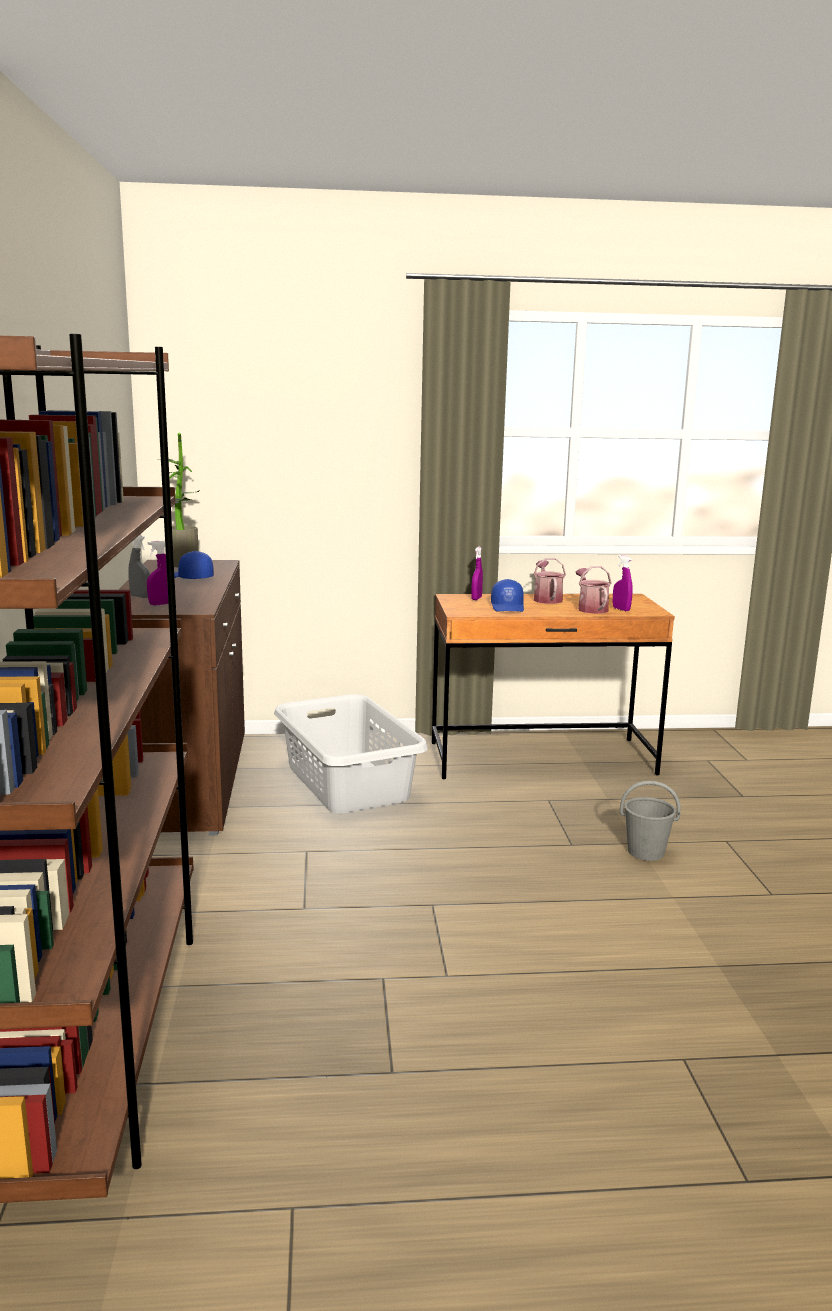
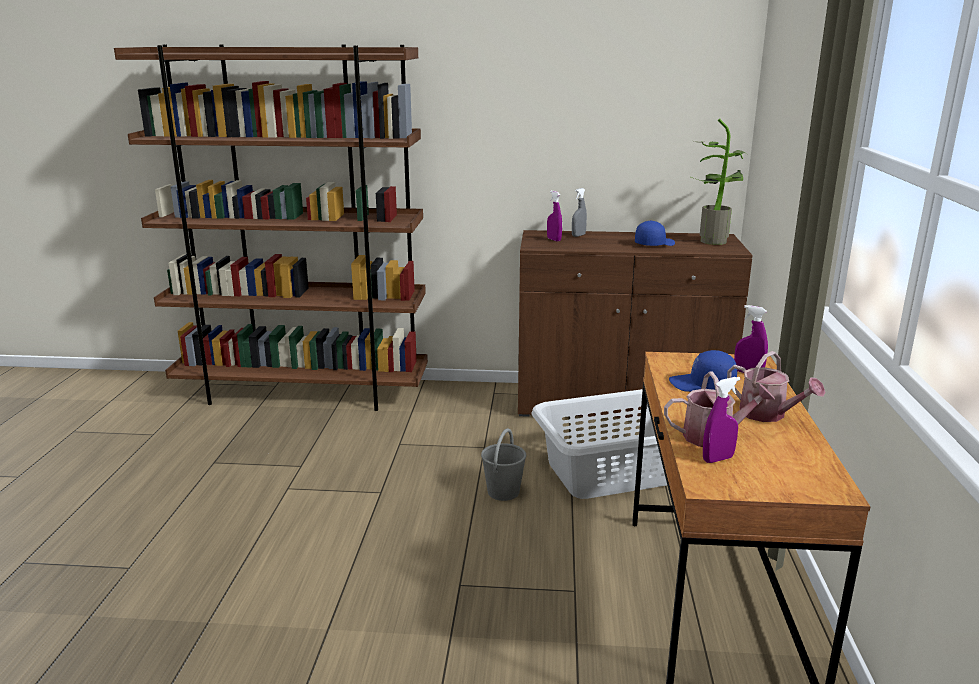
camera: 100 degrees right, 5 degrees up
watering can [533,558,566,604] -> watering can turned 45 degrees clockwise [727,351,825,422]
grey bucket [620,781,681,861] -> grey bucket moved to [481,428,526,501]

